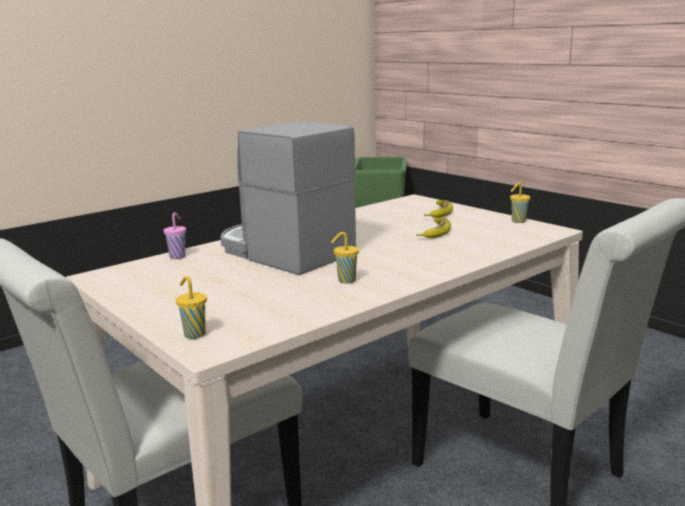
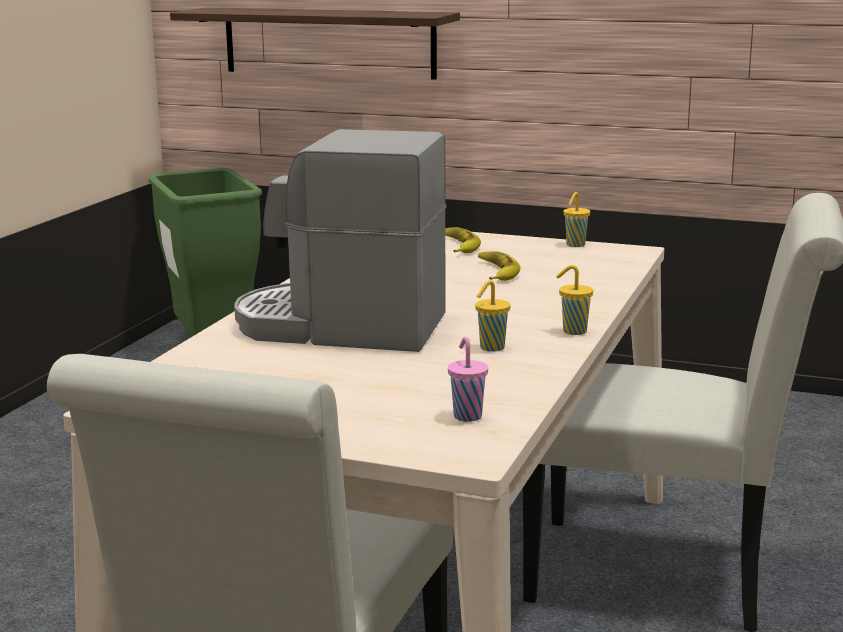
camera: 30 degrees left, 0 degrees up
pink cup [163,212,186,259] -> pink cup moved to [448,337,488,422]
yellow cup [176,276,207,339] -> yellow cup moved to [556,265,593,335]
none -> shelf [170,7,460,80]

